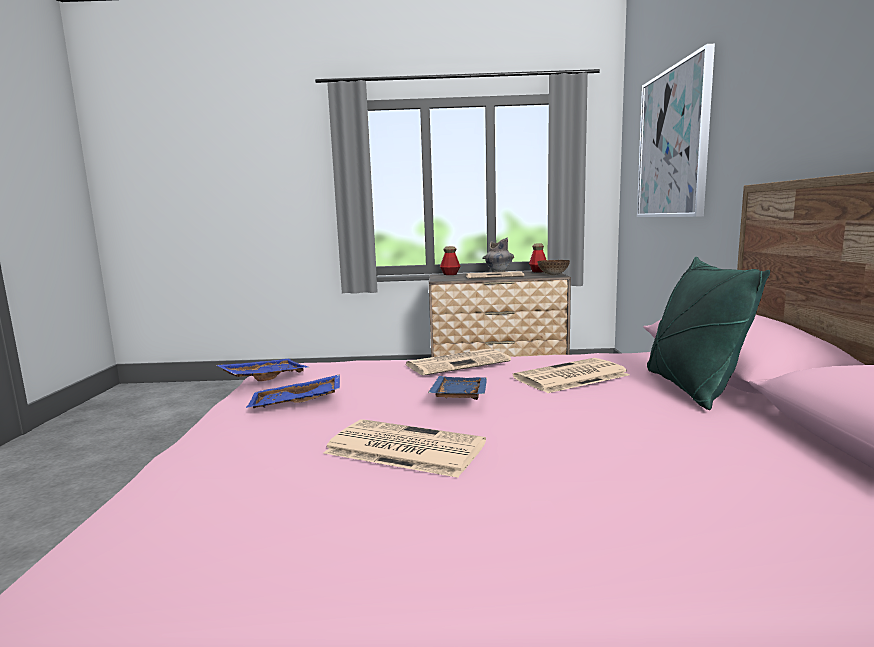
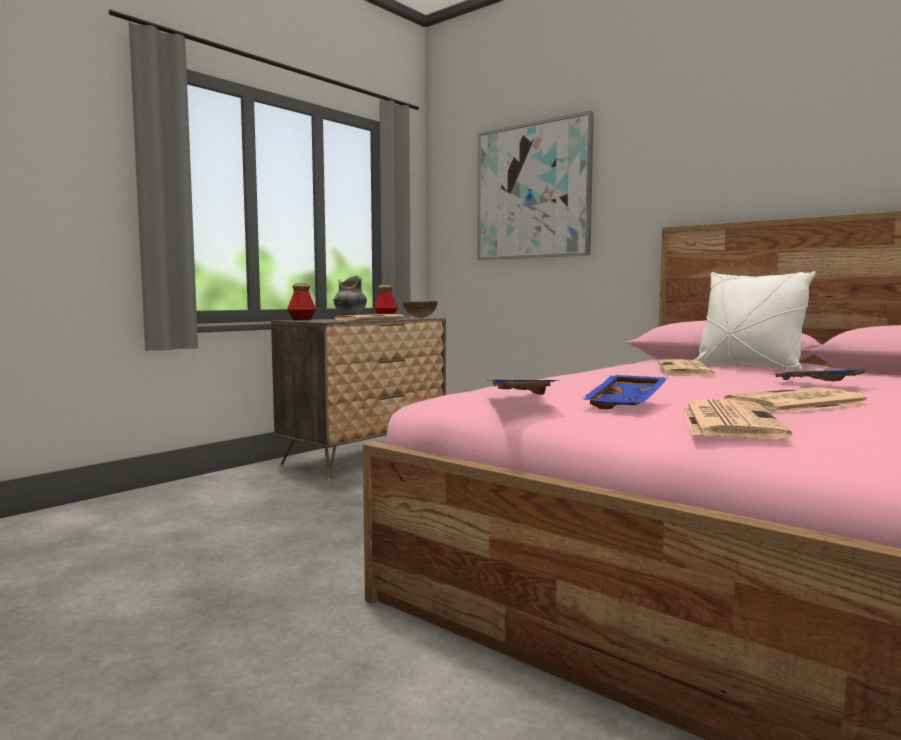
camera: 50 degrees left, 5 degrees down
newspaper [405,348,511,376] -> newspaper moved to [681,399,792,440]
blue tray [428,376,487,400] -> blue tray moved to [776,368,869,381]
green pillow [647,257,770,410] -> white pillow [695,271,816,371]

